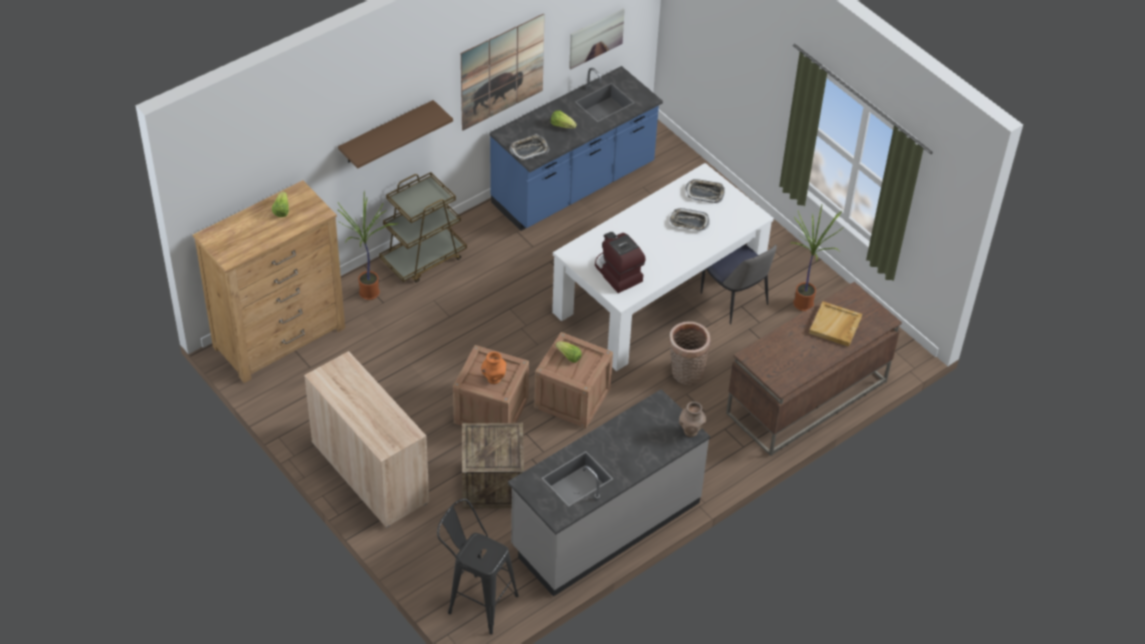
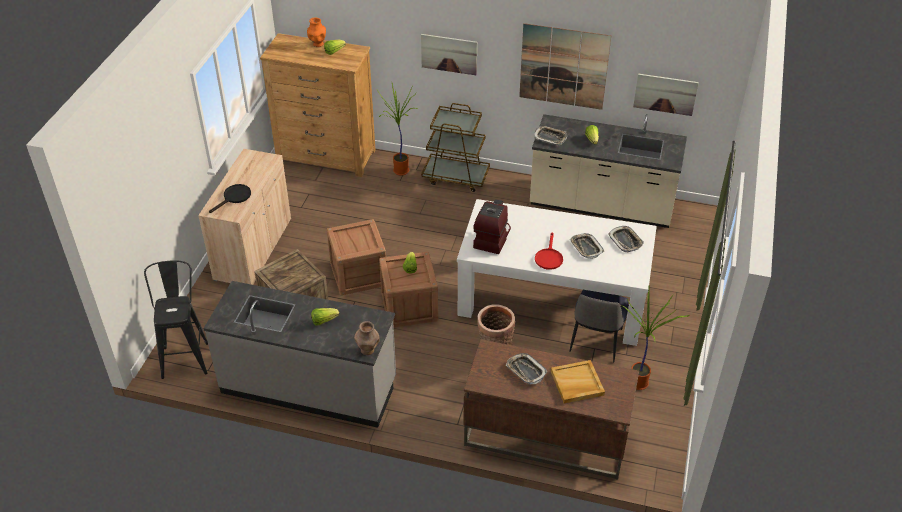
camera: 55 degrees right, 5 degrees down
brown shelf [338,100,453,168] -> picture [421,34,477,75]
orange vase [481,352,506,384] -> orange vase moved to [307,18,326,47]
blue counter [489,66,663,231] -> beige counter [530,114,687,228]
none -> black frying pan [209,184,251,213]
none -> lettuce [311,308,339,325]
none -> tray [506,353,547,384]
none -> red frying pan [535,233,563,270]

